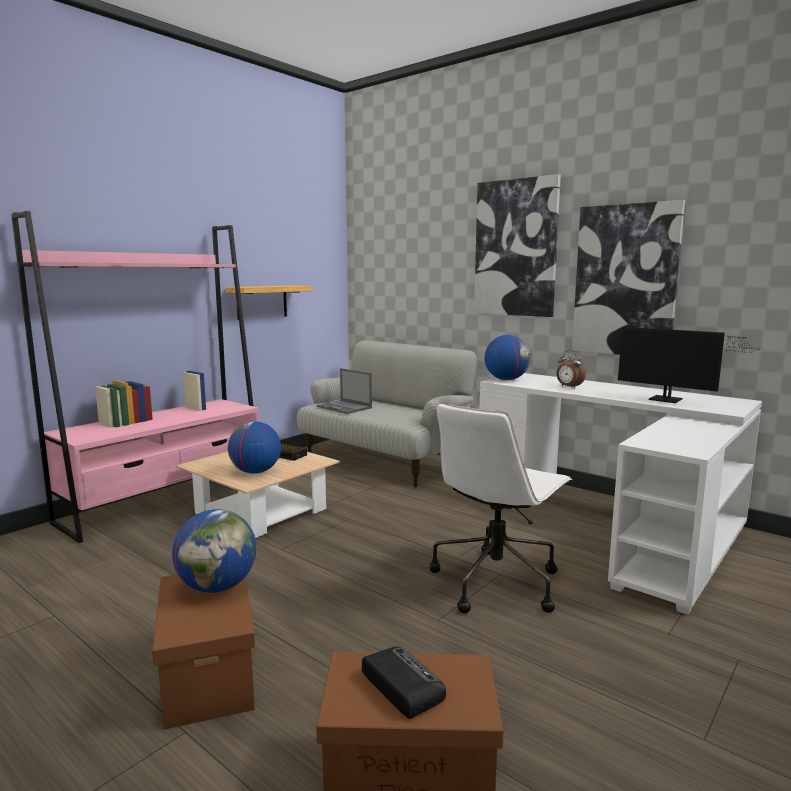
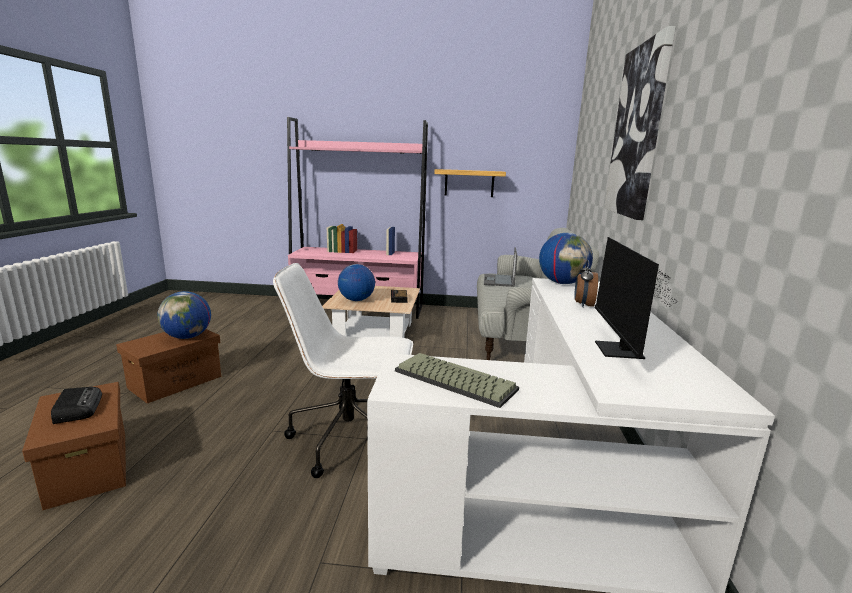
camera: 55 degrees right, 5 degrees up
radio [362,647,446,719] -> radio turned 45 degrees counterclockwise [51,387,102,424]
picture [572,200,685,355] -> none
none -> keyboard [395,353,519,408]

